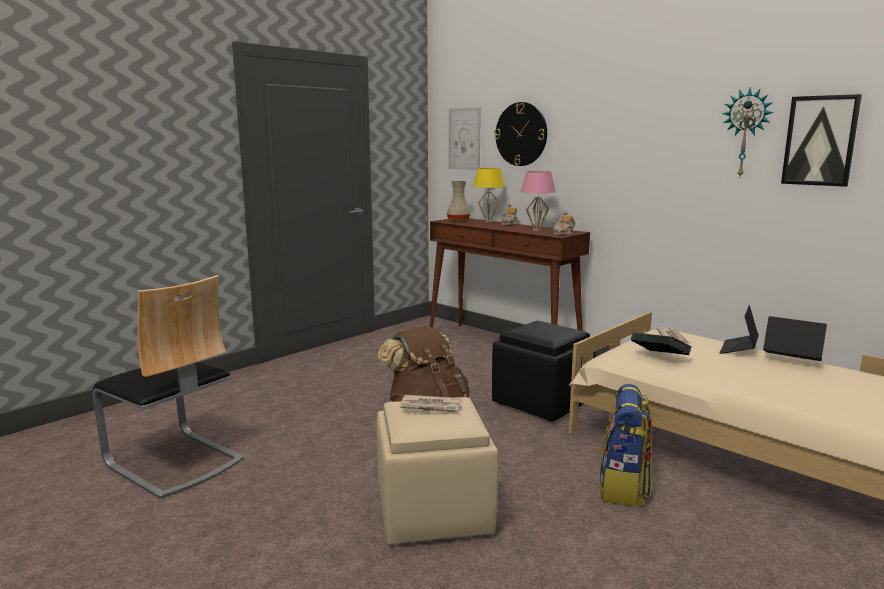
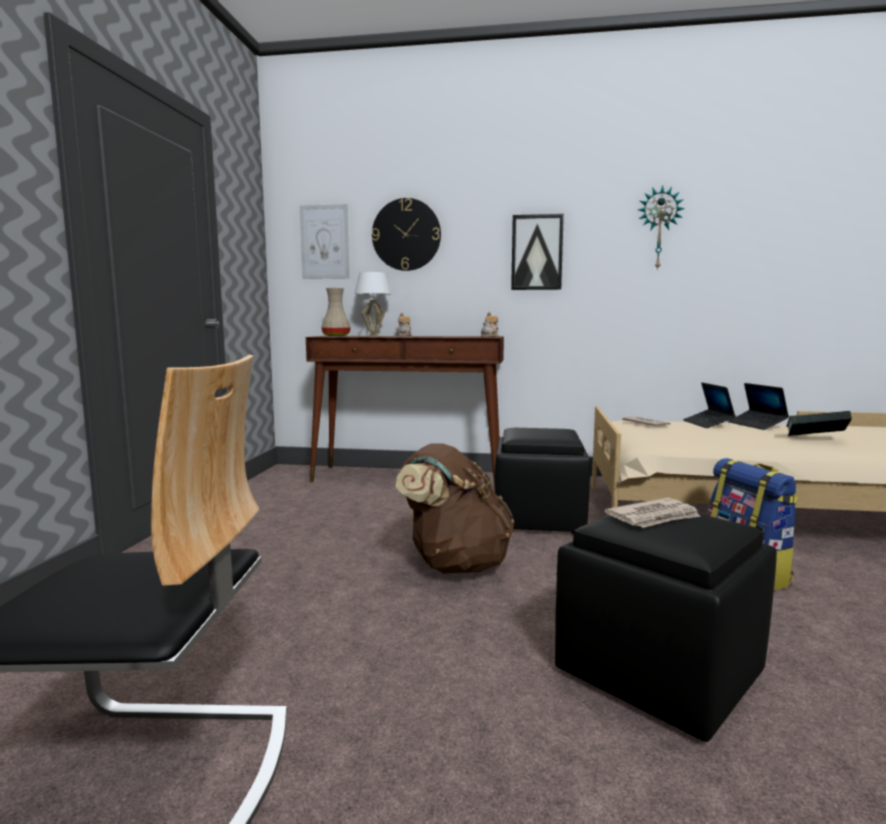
camera: 35 degrees left, 5 degrees down
beige ottoman [377,397,498,545] -> black ottoman [555,501,777,742]
yellow table lamp [473,168,505,222] -> white table lamp [354,272,391,336]
pink table lamp [521,171,556,231] -> none
book [631,332,692,355] -> book moved to [786,411,852,436]
laptop [763,316,827,361] -> laptop turned 105 degrees counterclockwise [728,383,789,430]
picture [781,94,862,187] -> picture moved to [511,214,564,290]

